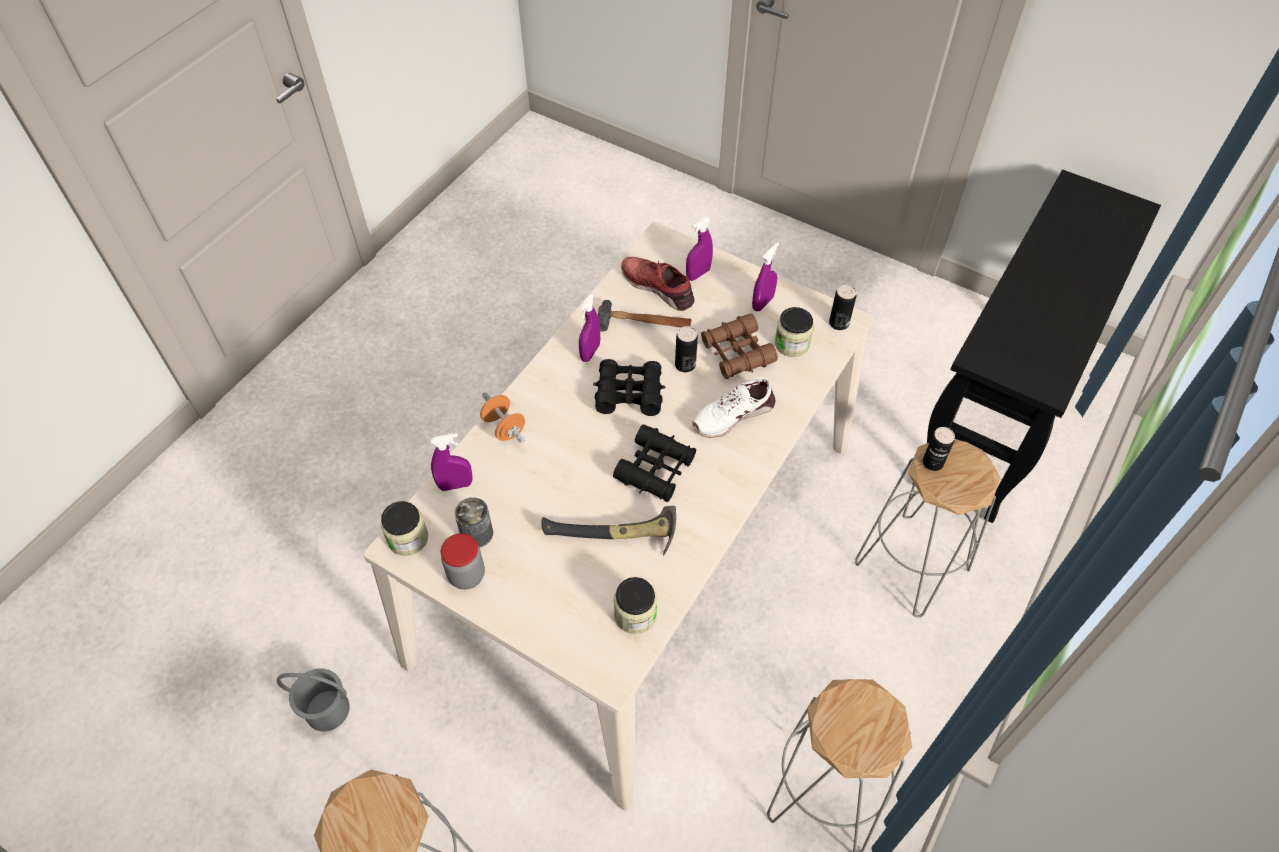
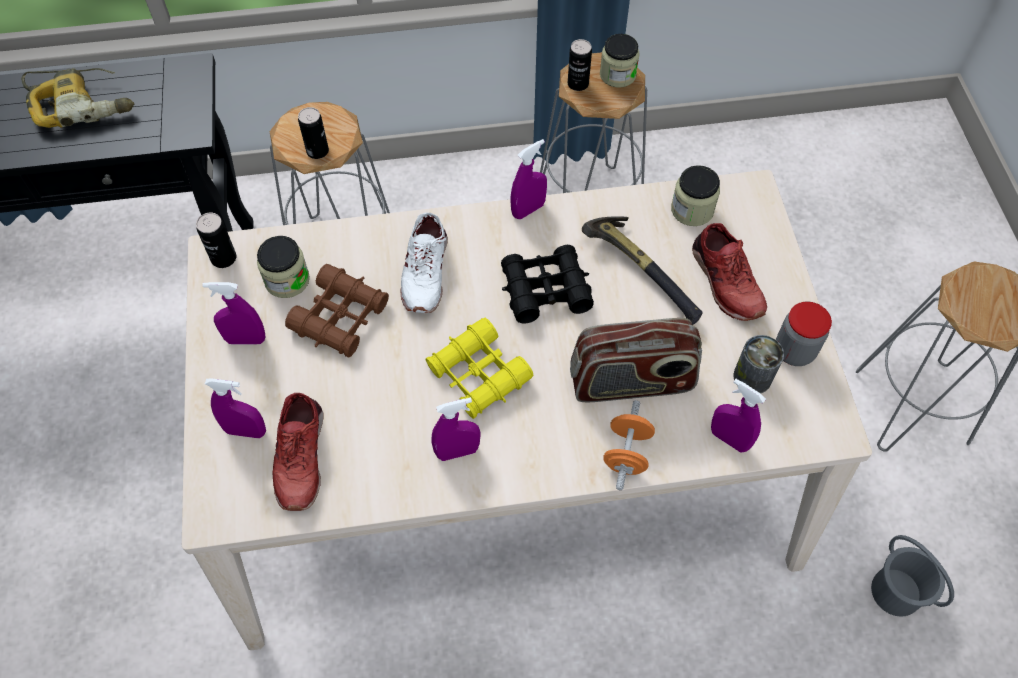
camera: 130 degrees left, 5 degrees up
jar [381,501,428,556] -> jar moved to [600,34,640,88]
black binoculars [593,359,666,416] -> yellow binoculars [426,317,533,419]
hammer [598,300,692,331] -> none
can [675,326,698,372] -> can moved to [568,39,592,91]
white shoe [692,376,775,438] -> white shoe turned 75 degrees clockwise [401,212,448,313]
none -> power drill [21,68,134,128]
none -> purple spray bottle [510,139,547,219]
none -> radio [570,318,702,402]
none -> red shoe [692,223,767,321]

